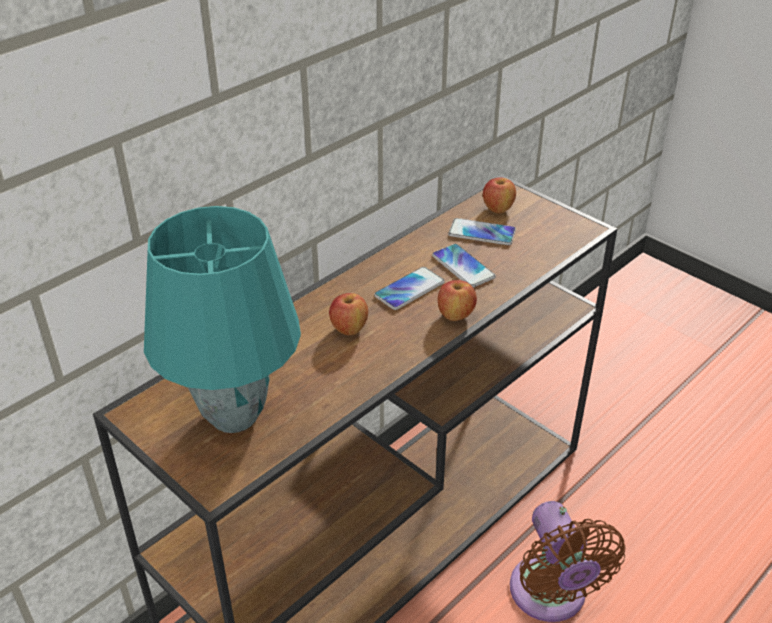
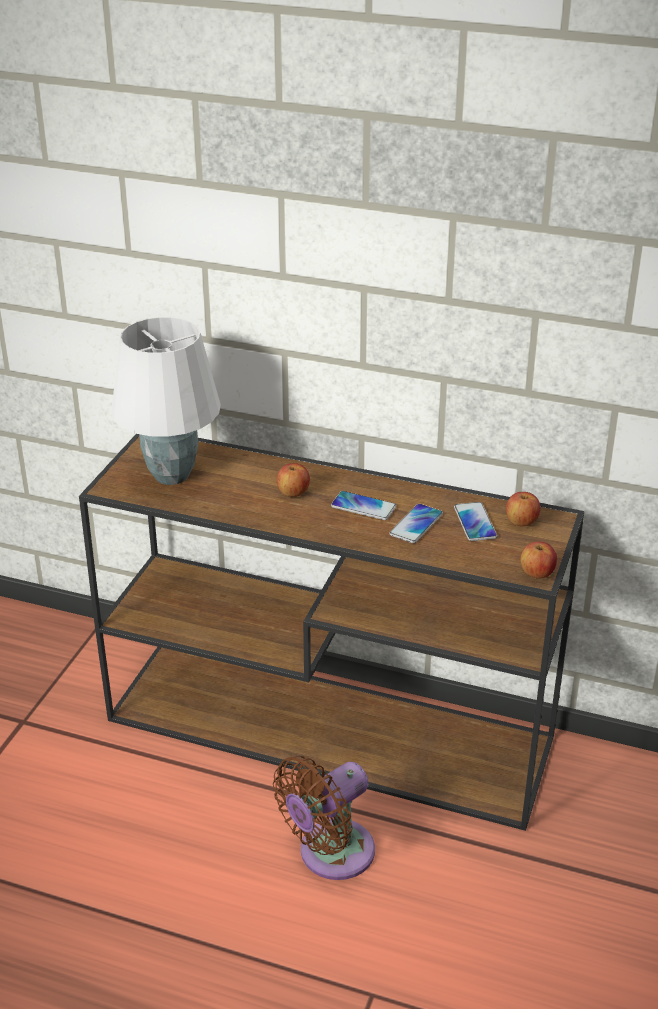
camera: 65 degrees right, 5 degrees down
turquoise table lamp [144,206,301,433] -> white table lamp [111,317,221,485]
apple [437,280,477,321] -> apple moved to [520,541,557,578]

